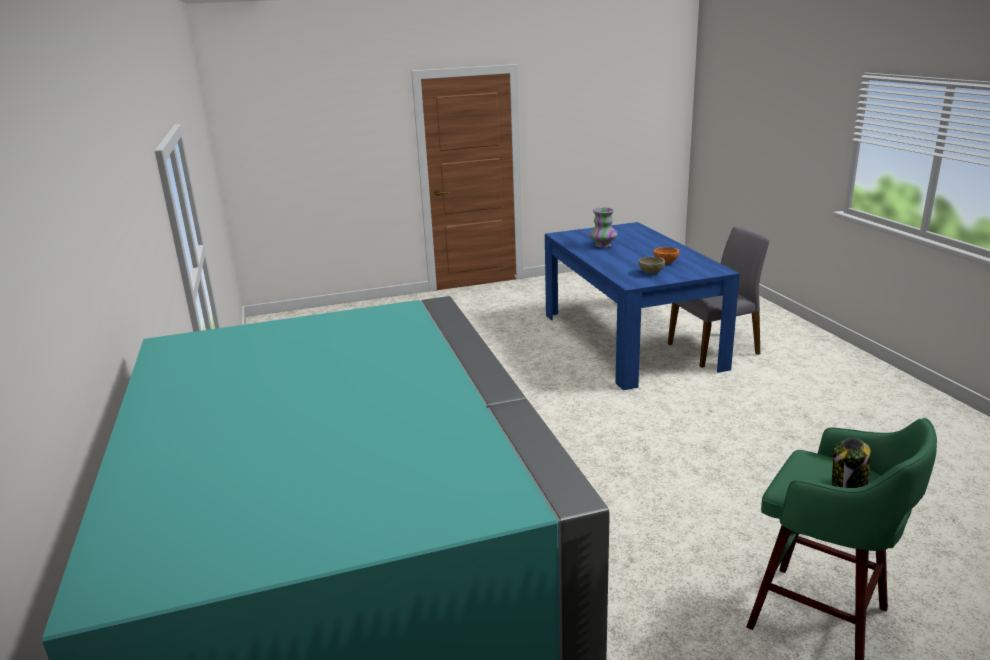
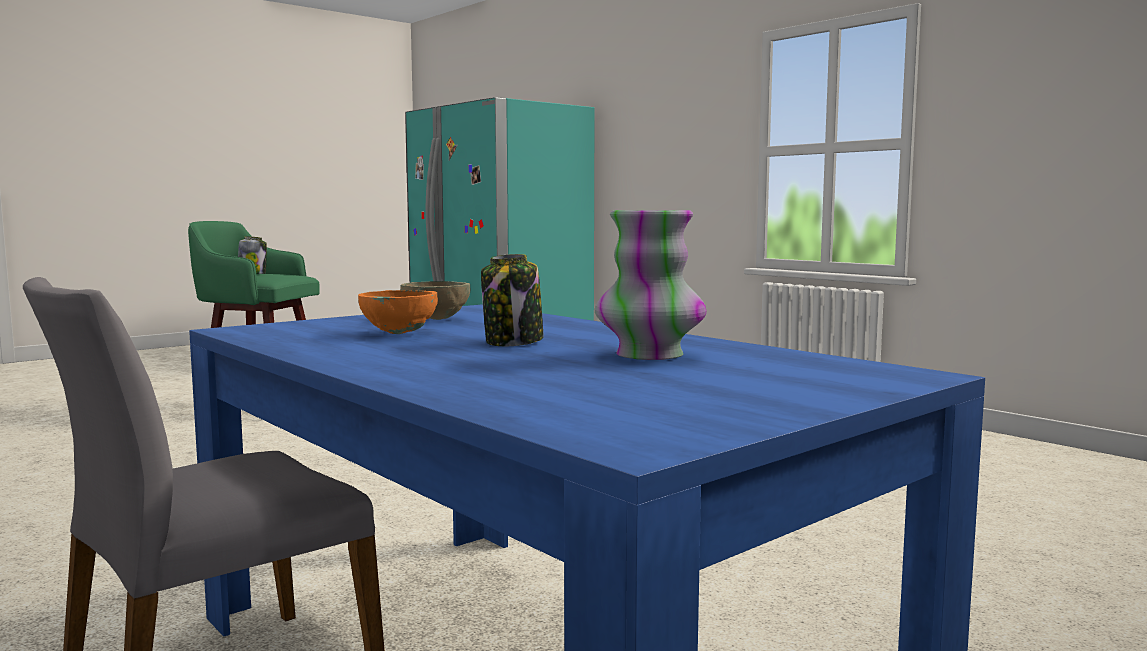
camera: 155 degrees right, 15 degrees down
none -> jar [481,254,544,346]

